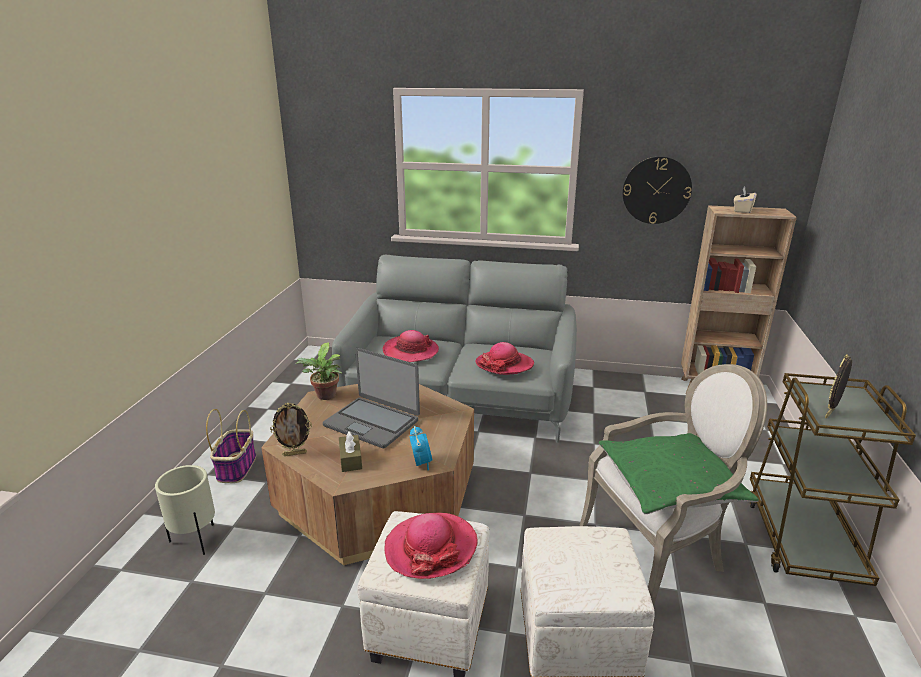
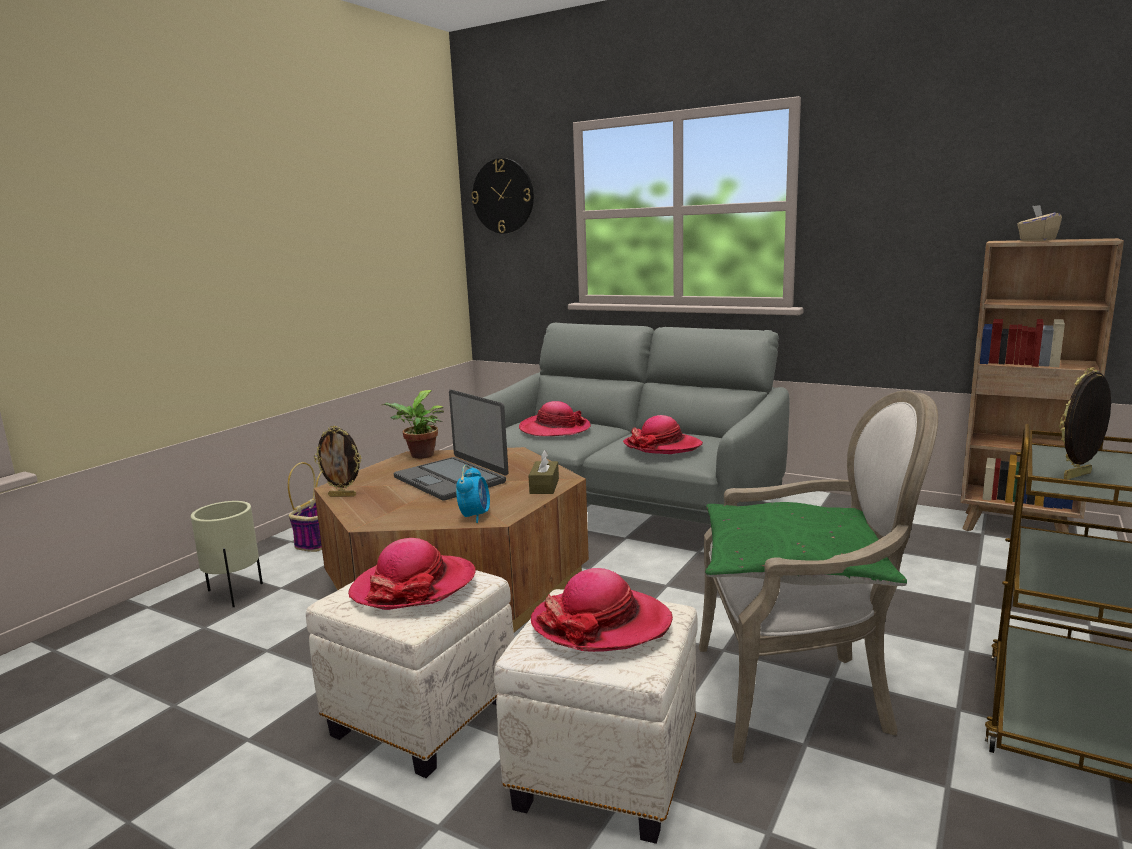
camera: 20 degrees right, 10 degrees down
brown tissue box [339,431,362,472] -> brown tissue box moved to [528,450,559,494]
wall clock [623,157,692,224] -> wall clock moved to [471,158,534,234]
none -> hat [531,568,673,652]

